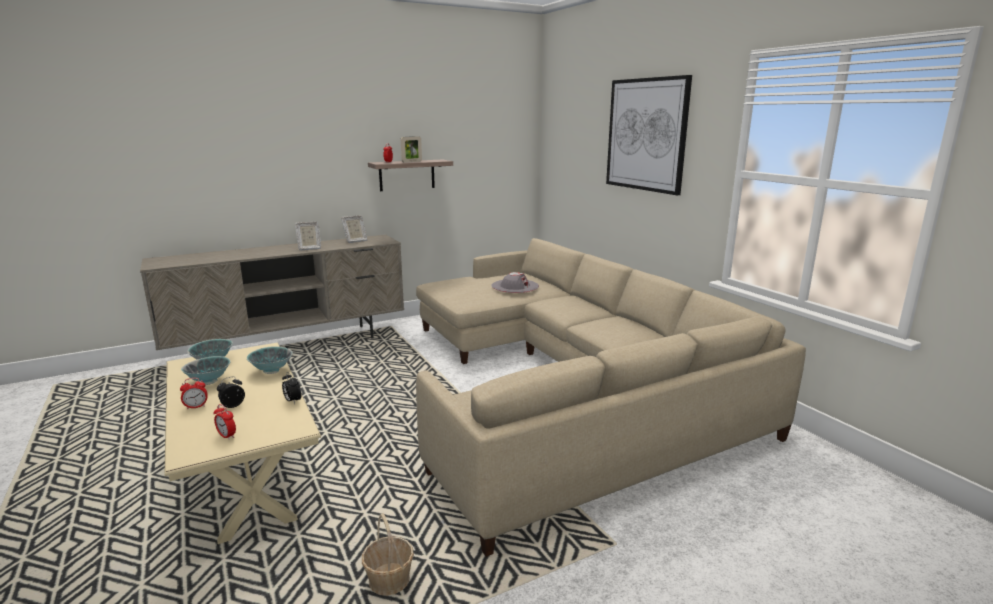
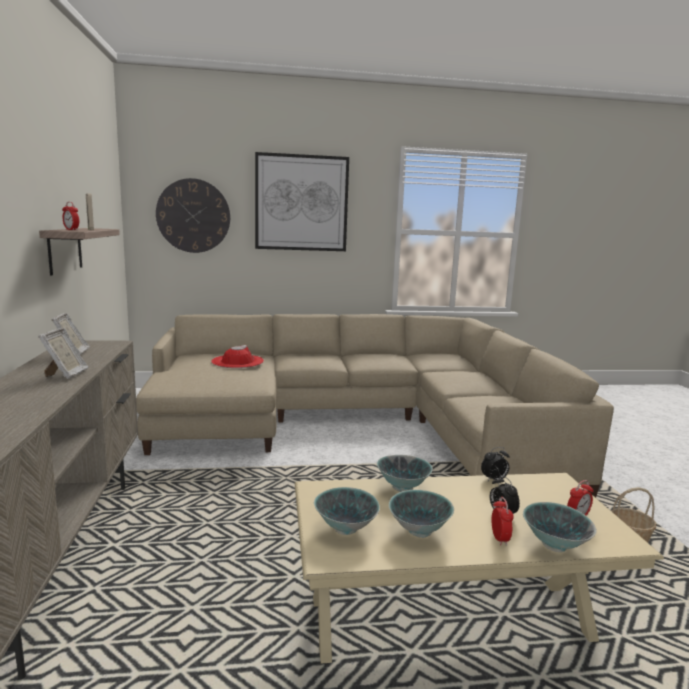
camera: 70 degrees left, 5 degrees down
grey hat [491,272,539,293] -> red hat [211,345,264,368]
none -> wall clock [156,178,230,253]
none -> bowl [523,502,597,552]

